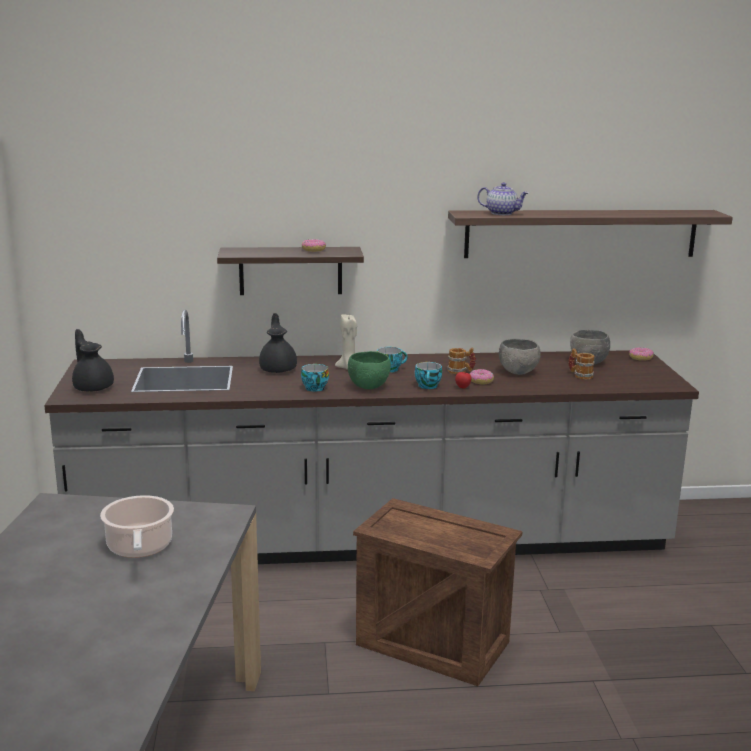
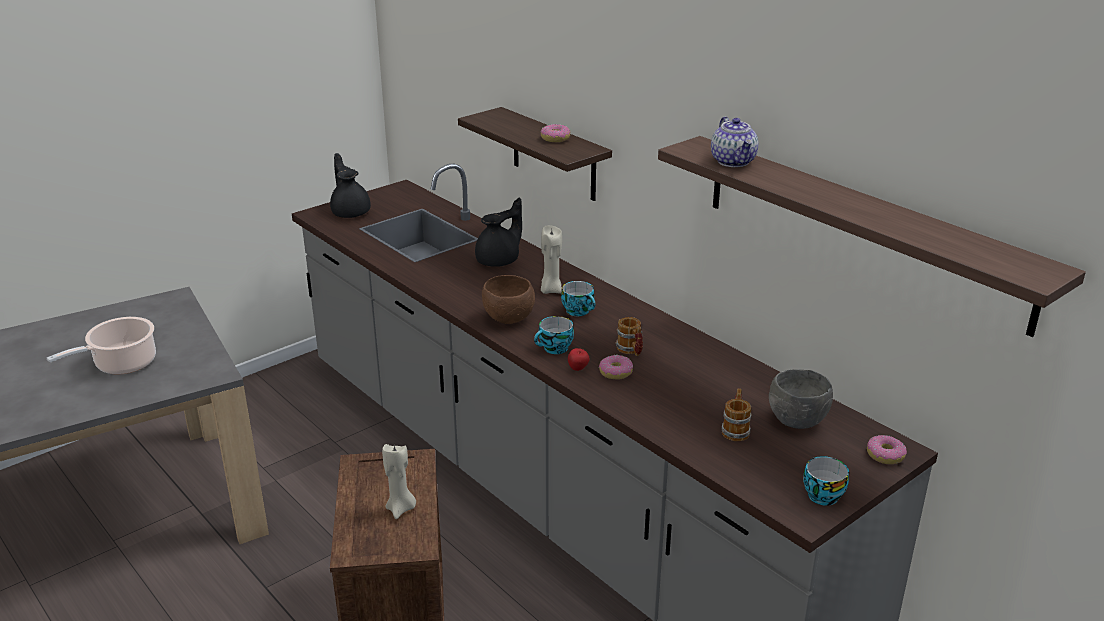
camera: 55 degrees right, 10 degrees up
black teapot [72,329,114,392] -> black teapot turned 45 degrees counterclockwise [330,153,371,218]
cup [301,364,329,392] -> cup moved to [803,456,849,506]
green bowl [348,351,391,389] -> brown bowl [482,275,535,324]
grey bowl [499,339,541,375] -> none
none -> beige candle [382,444,416,519]

